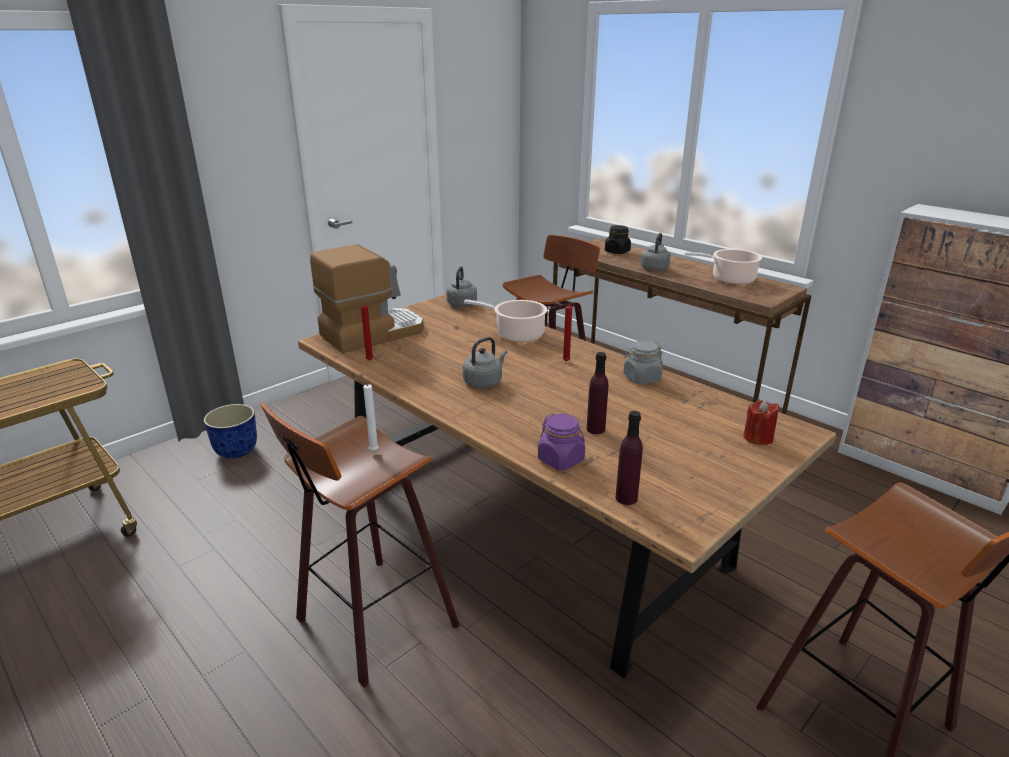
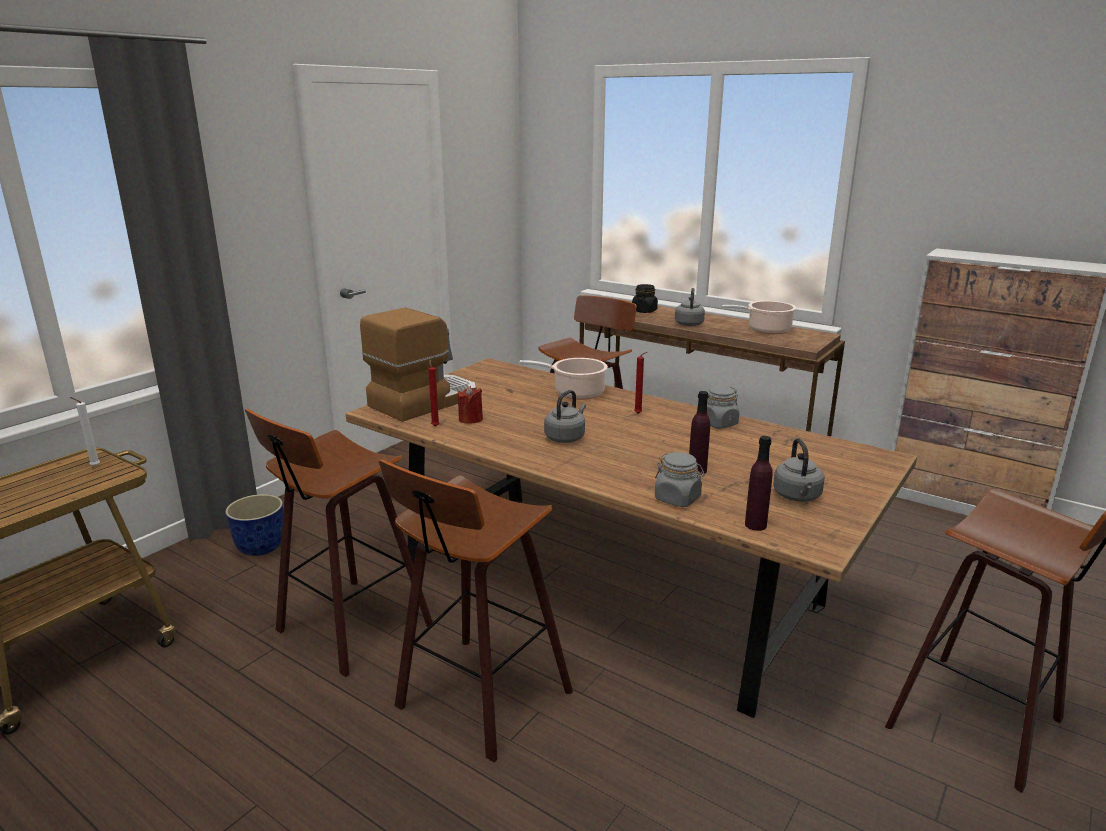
camera: 10 degrees left, 5 degrees down
white candle [358,379,379,451] -> white candle moved to [70,397,100,466]
grey kettle [446,266,477,307] -> grey kettle moved to [773,438,825,502]
purple jar [538,414,585,470] -> grey jar [655,452,705,507]
red candle [743,400,779,445] -> red candle moved to [458,386,483,424]
none -> stool [245,409,433,677]

